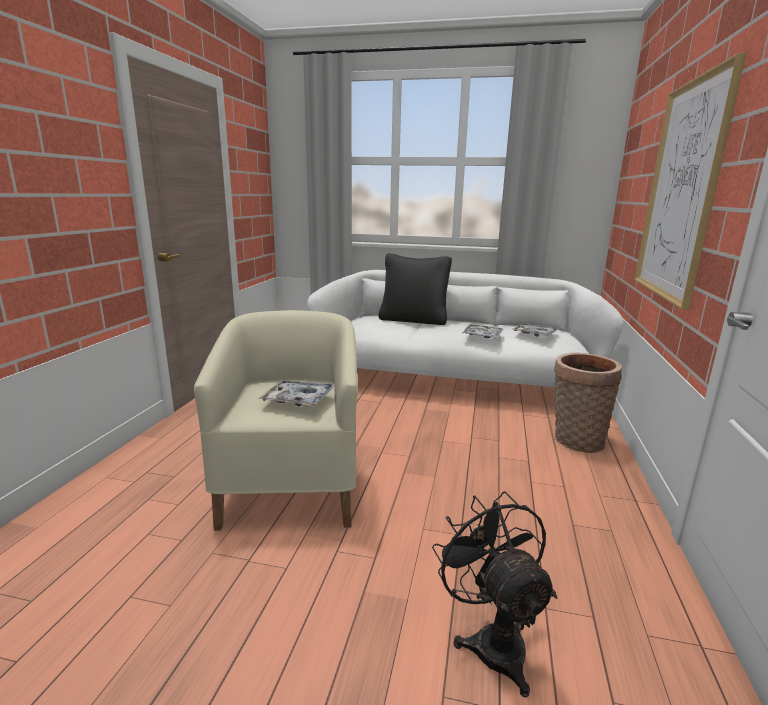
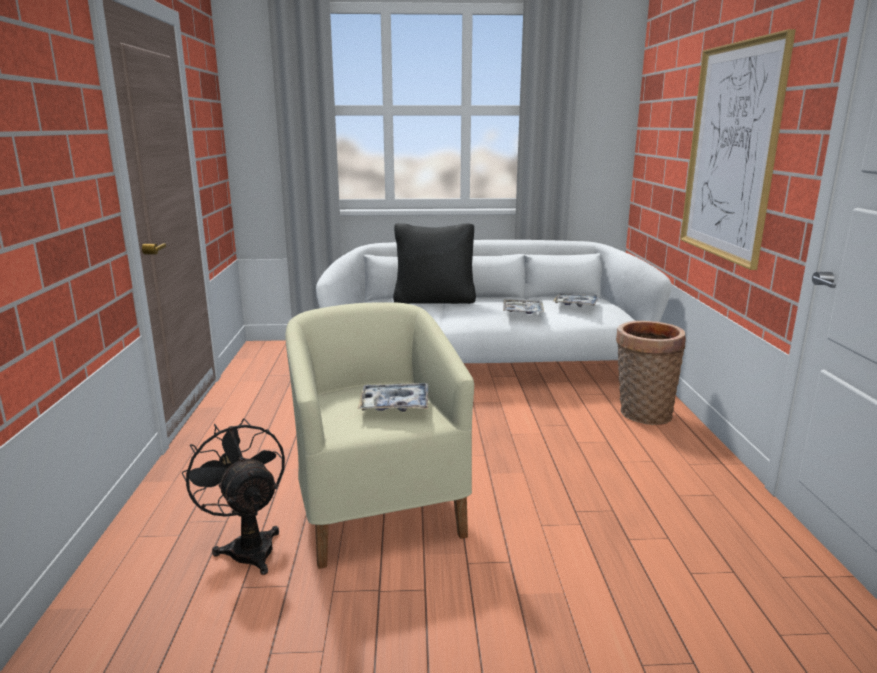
camera: 15 degrees left, 0 degrees up
black fan [432,491,557,698] -> black fan moved to [182,418,285,575]

